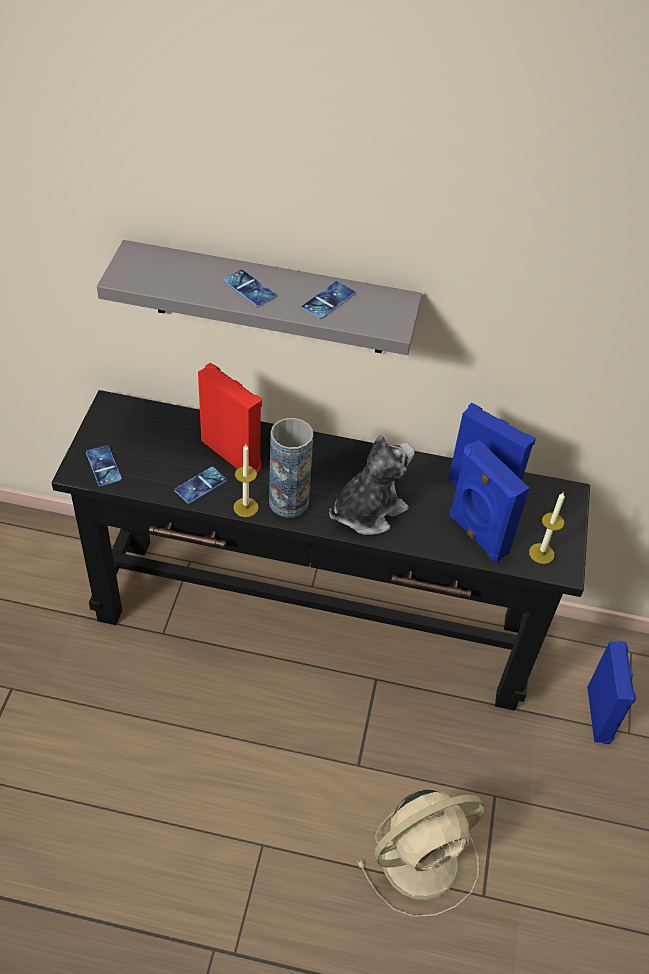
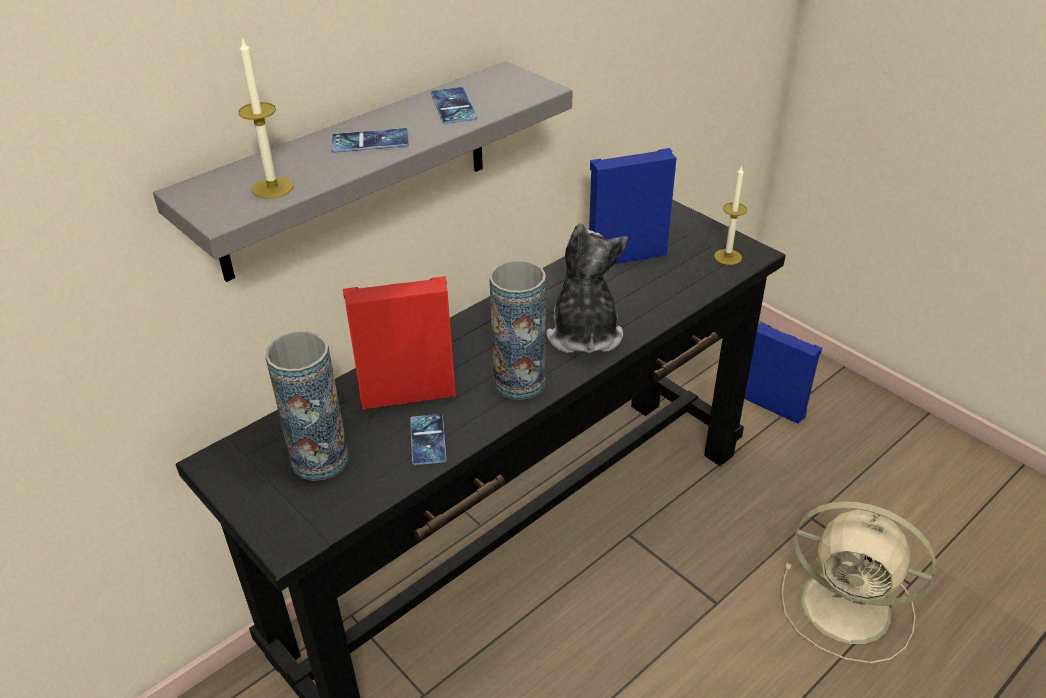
camera: 50 degrees left, 10 degrees down
phone [86,445,122,486] -> none
candle [233,443,258,517] -> candle moved to [238,37,294,199]
beige fan [357,790,485,917] -> beige fan turned 105 degrees clockwise [781,501,936,664]
blue speaker [449,440,530,563] -> none
none -> vase [265,332,348,481]

